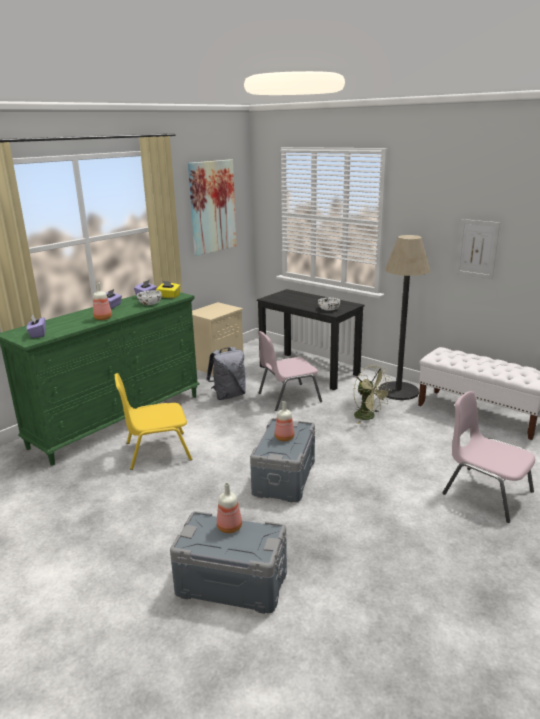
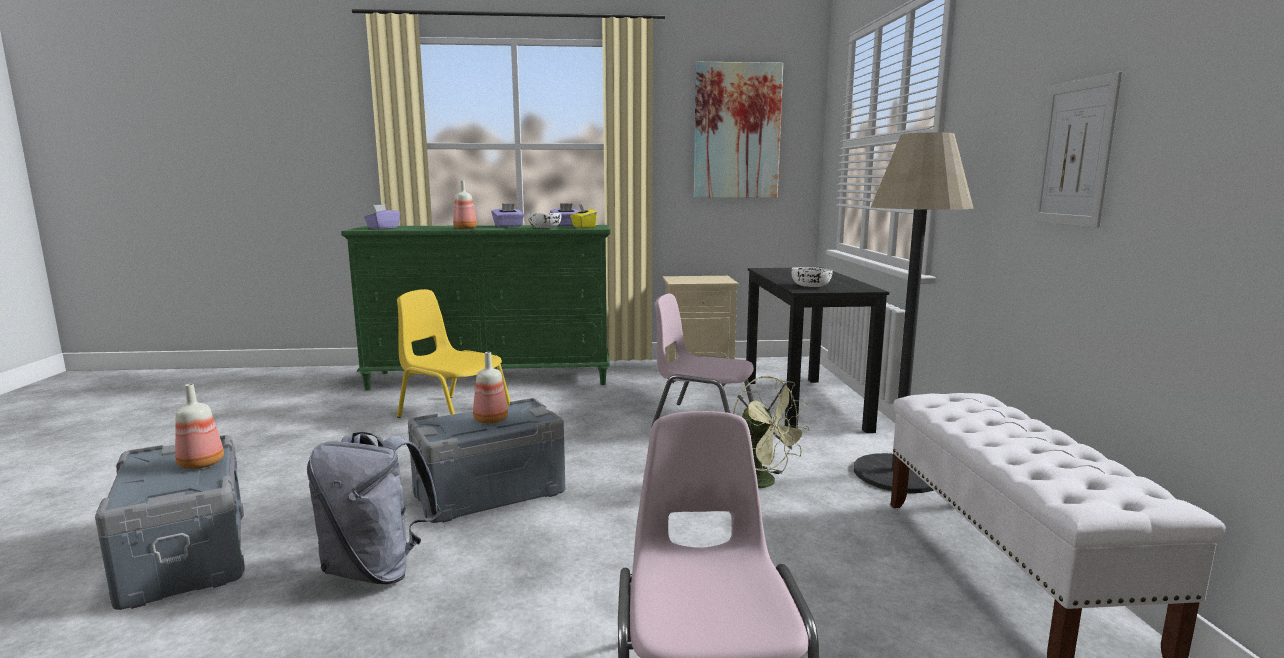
camera: 45 degrees right, 10 degrees down
grey backpack [206,347,246,400] -> grey backpack moved to [307,432,441,584]
green fan [354,366,391,424] -> green fan turned 45 degrees counterclockwise [733,376,810,488]

